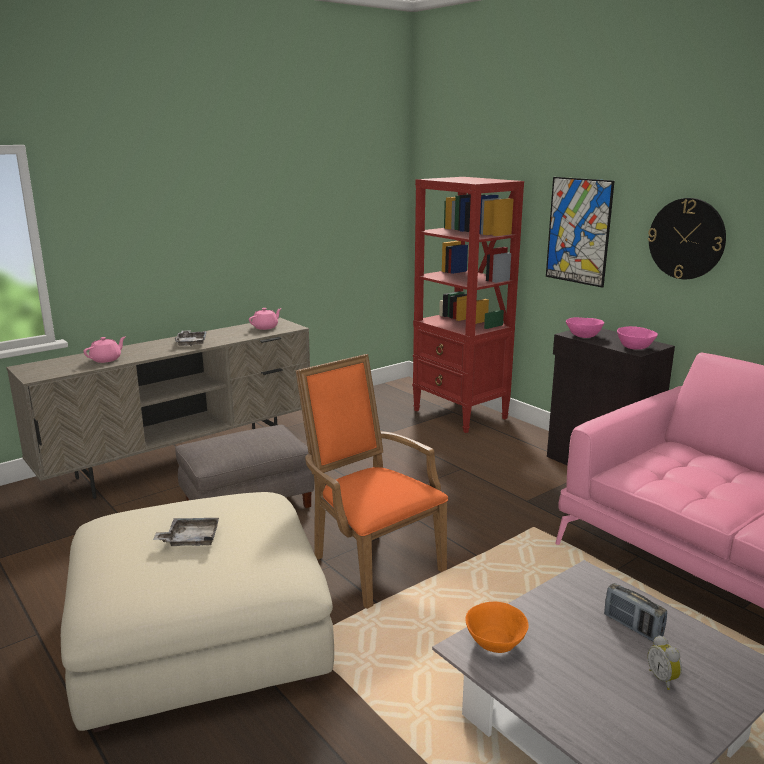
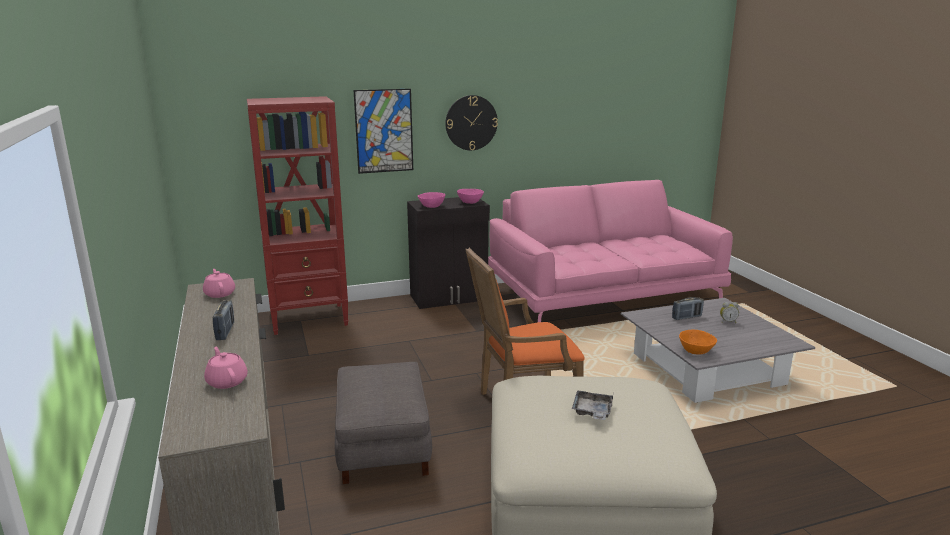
camera: 70 degrees left, 0 degrees up
grey tray [175,330,207,346] -> radio [212,300,234,340]

